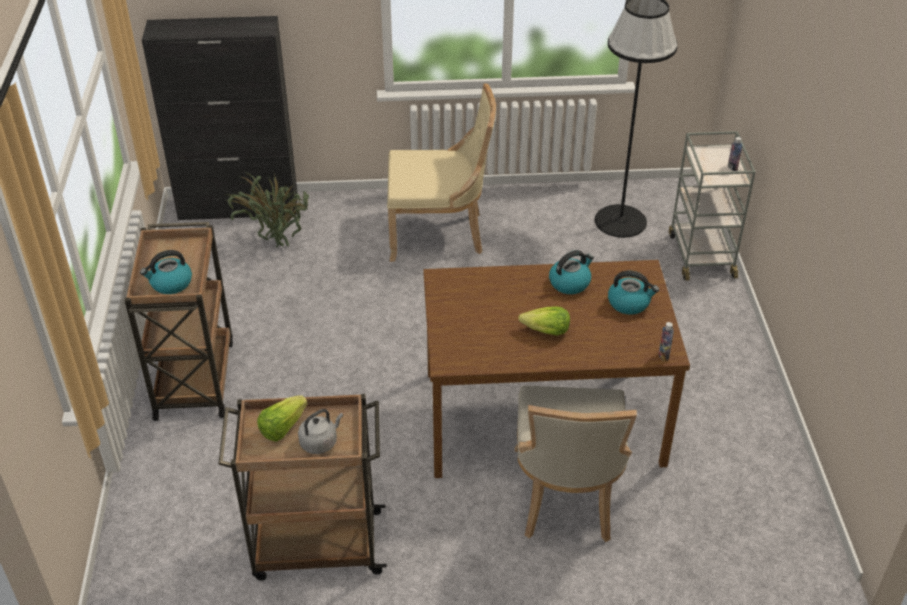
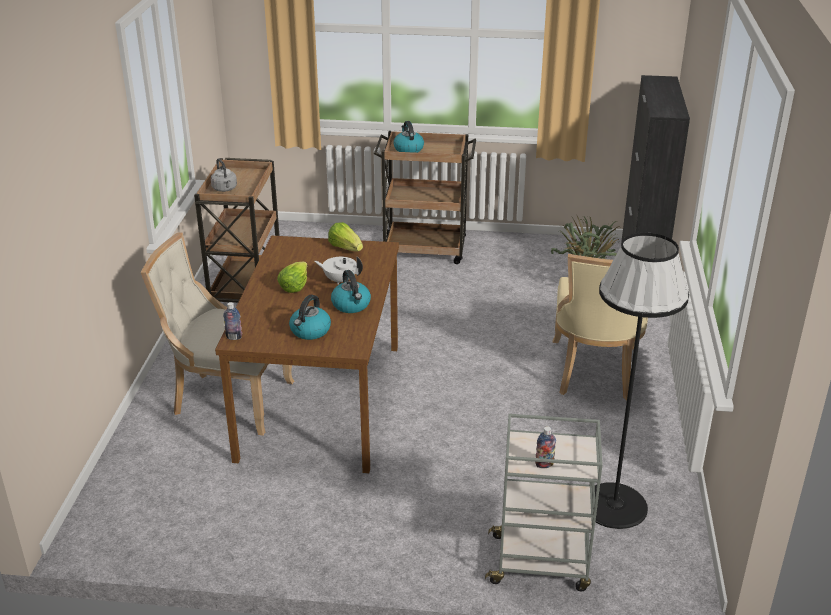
camera: 100 degrees right, 10 degrees down
lettuce [257,395,308,442] -> lettuce moved to [328,222,363,252]
none -> white teapot [315,257,363,285]

